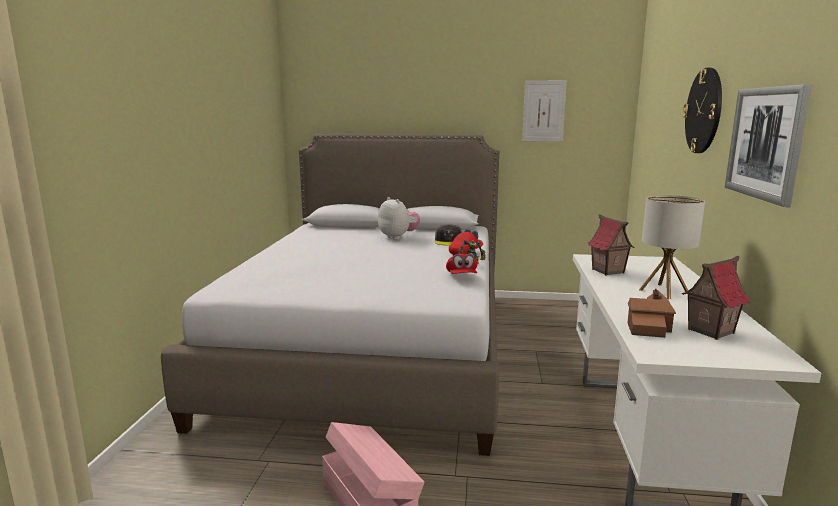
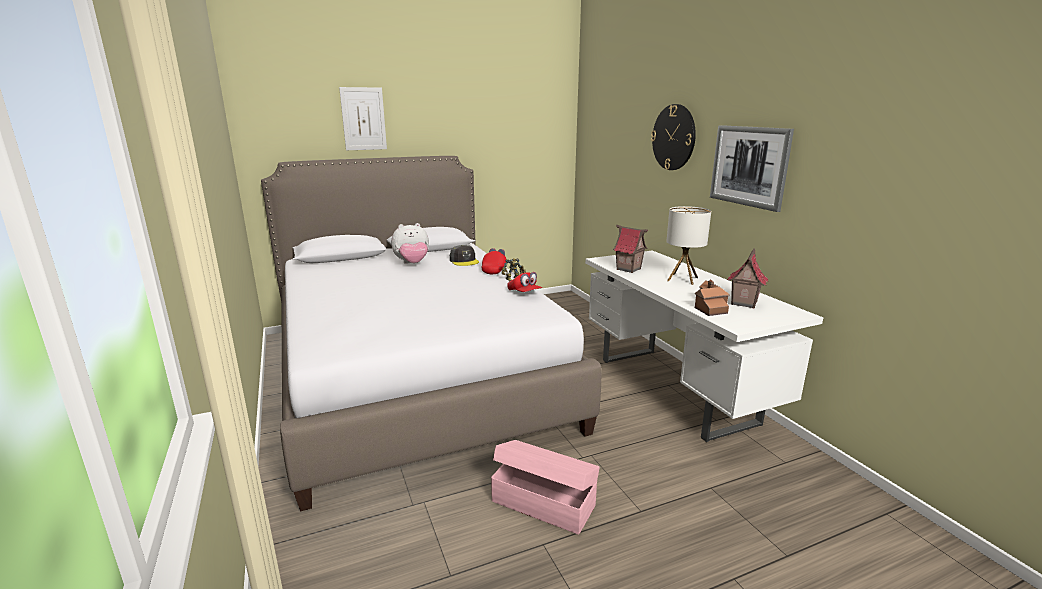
camera: 30 degrees left, 5 degrees up
plush toy [378,197,420,240] -> plush toy turned 135 degrees clockwise [391,223,429,264]
picture [522,80,567,141] -> picture moved to [339,87,387,150]

